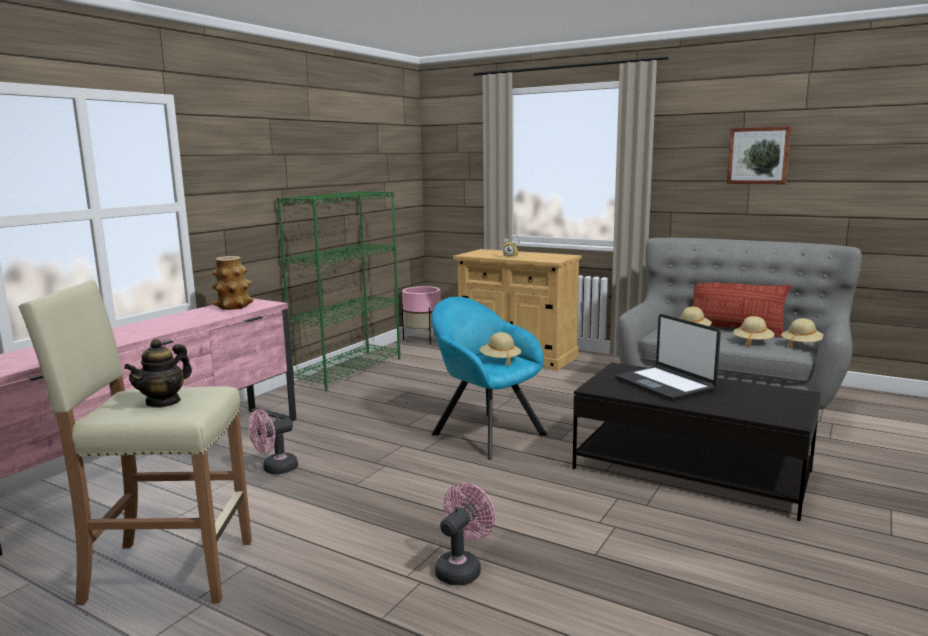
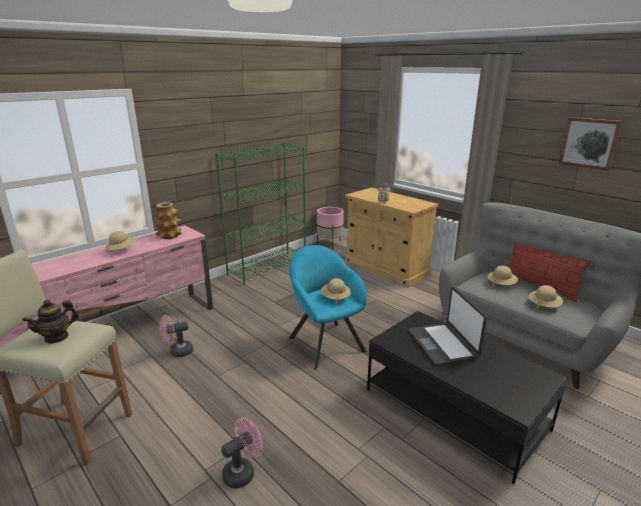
camera: 15 degrees right, 10 degrees up
beige hat [781,318,824,349] -> beige hat moved to [105,231,136,253]

